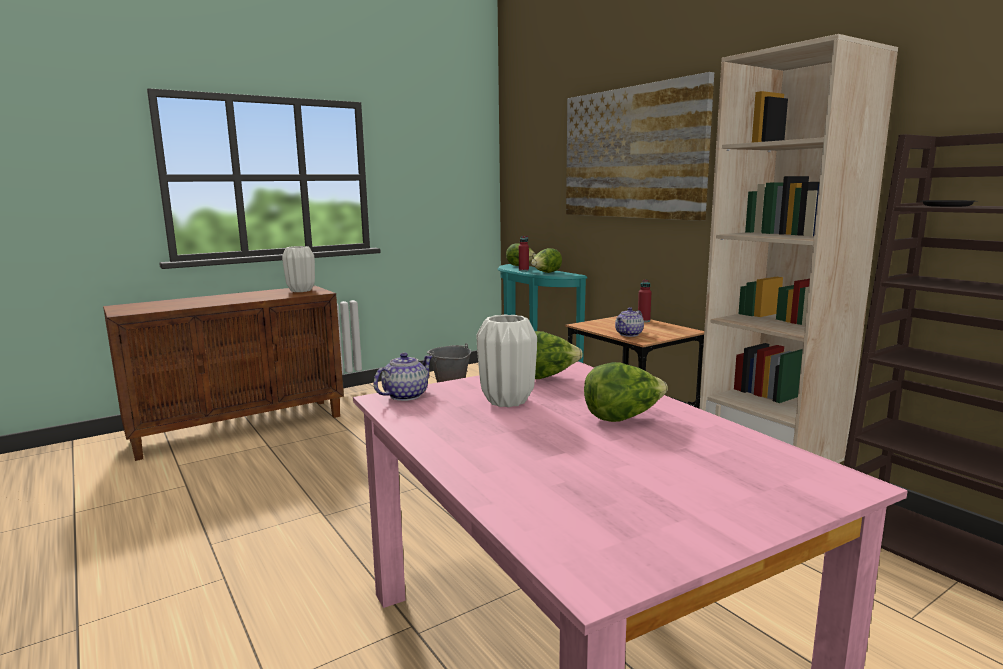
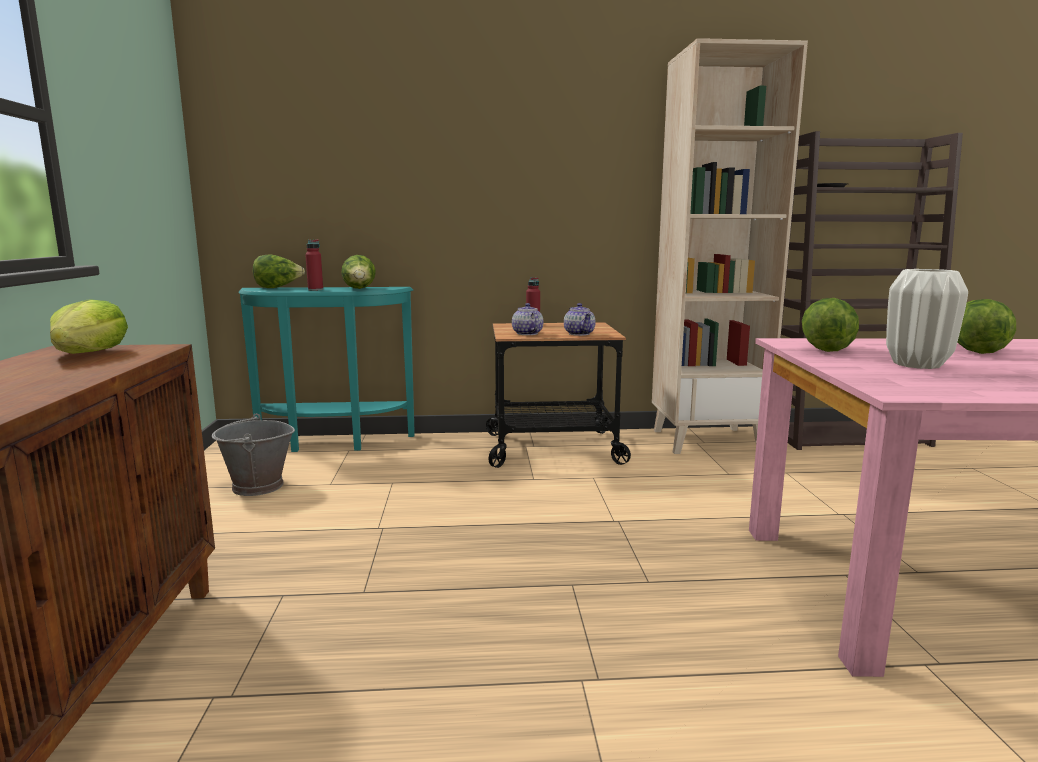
camera: 60 degrees left, 0 degrees up
white vase [282,246,315,292] -> lettuce [50,299,128,354]
teapot [374,353,433,401] -> teapot moved to [512,303,543,335]
picture [566,72,714,221] -> none

